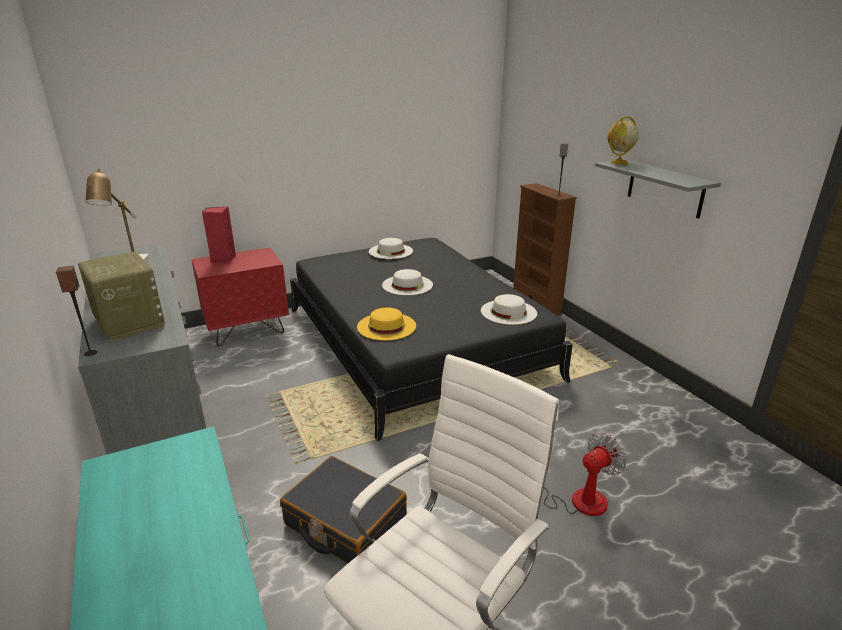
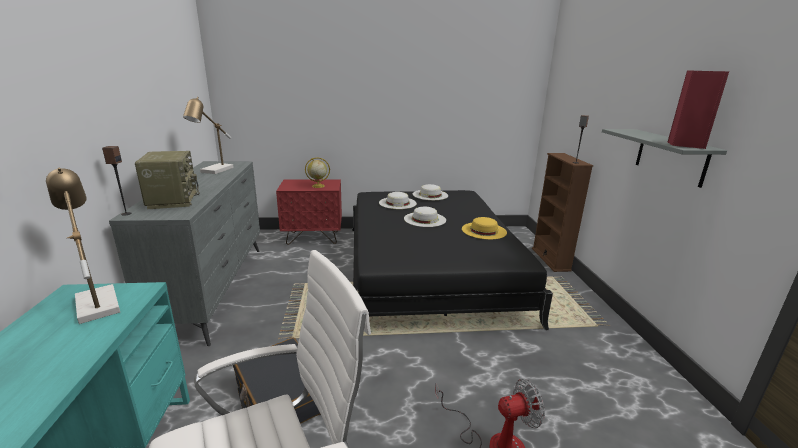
camera: 20 degrees right, 5 degrees down
red speaker [202,206,236,264] -> red speaker moved to [667,71,729,149]
yellow hat [357,308,416,341] -> yellow hat moved to [462,217,507,239]
white hat [481,294,537,325] -> white hat moved to [379,192,417,209]
globe [607,116,639,165] -> globe moved to [305,157,330,188]
none -> table lamp [46,168,120,324]

